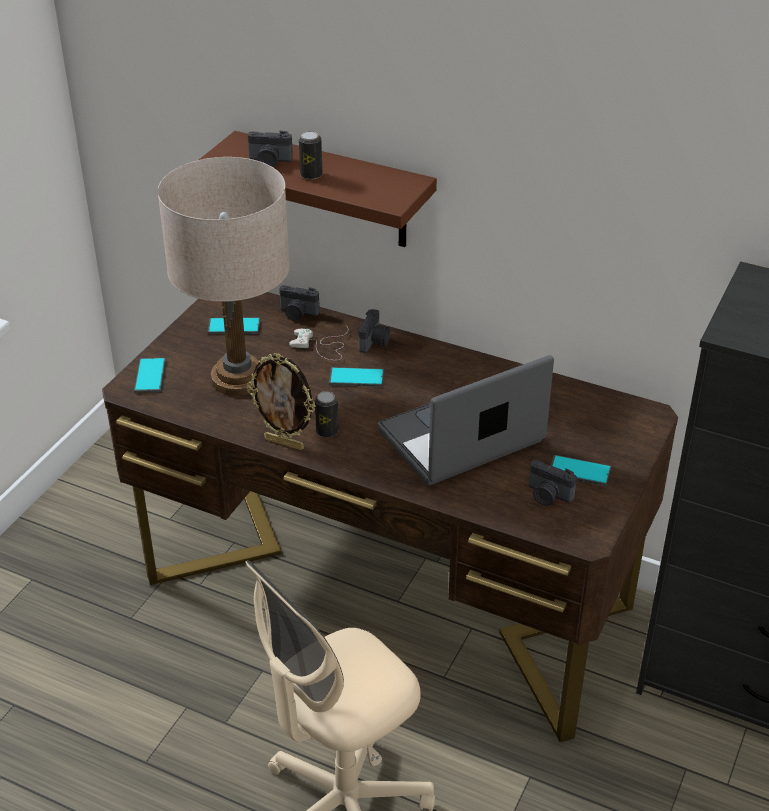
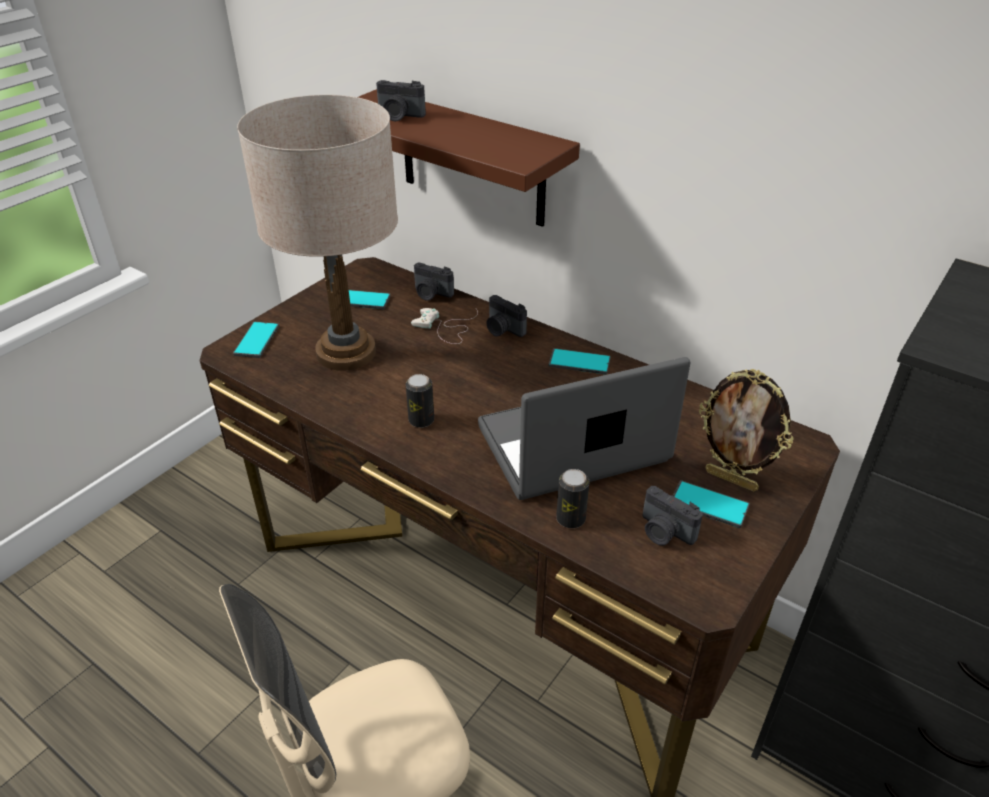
camera: 10 degrees right, 0 degrees up
picture frame [247,353,316,450] -> picture frame moved to [699,369,793,492]
can [299,131,322,180] -> can moved to [556,469,590,528]
phone [329,367,384,387] -> phone moved to [548,348,611,374]
camera [359,309,390,353] -> camera turned 105 degrees clockwise [486,295,527,337]

